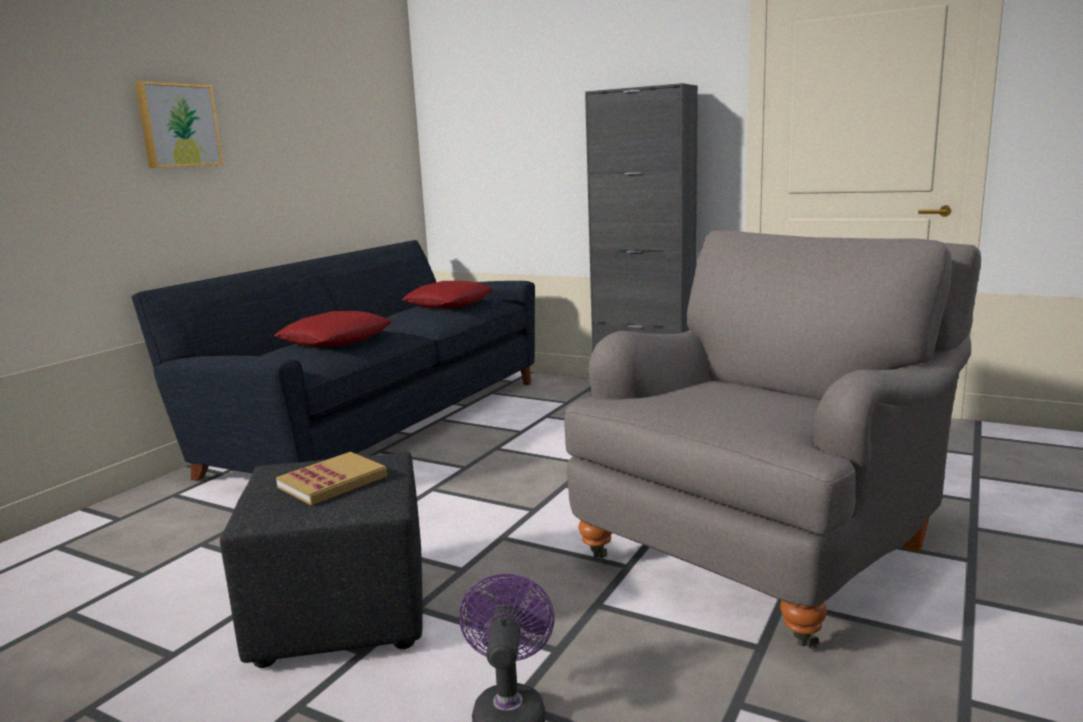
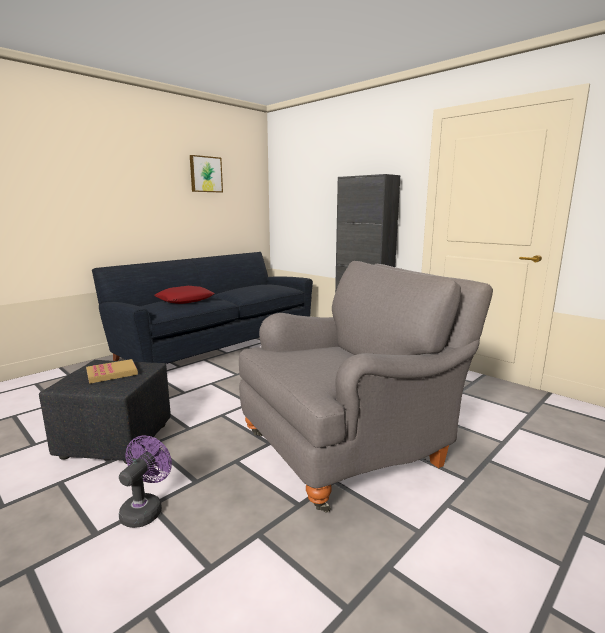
camera: 15 degrees right, 0 degrees up
picture [135,81,223,168] -> picture moved to [190,155,223,192]
red pillow [402,281,493,308] -> none

